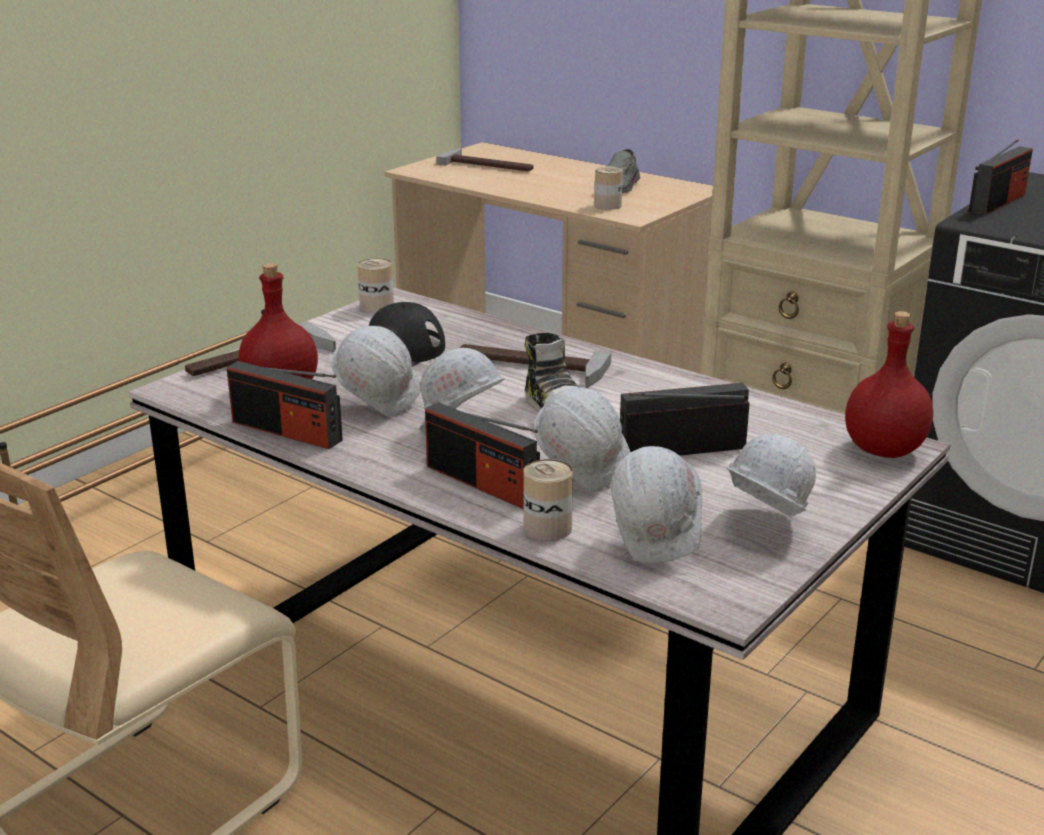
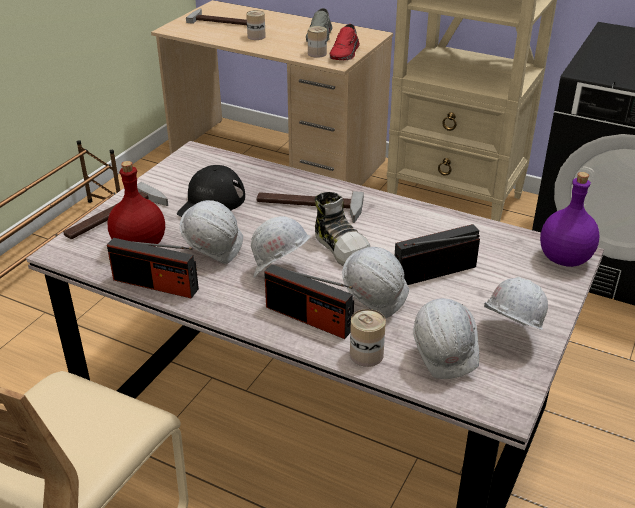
camera: 10 degrees left, 10 degrees up
can [358,258,394,313] -> can moved to [246,10,266,40]
red bottle [845,311,933,458] -> purple bottle [540,172,600,267]
radio [969,139,1033,215] -> none
none -> red shoe [329,24,360,60]

